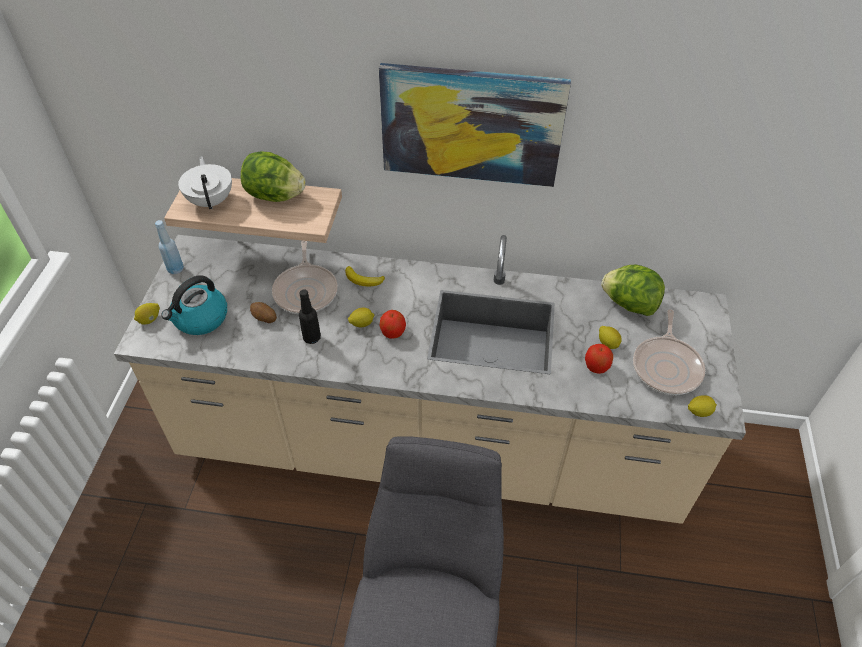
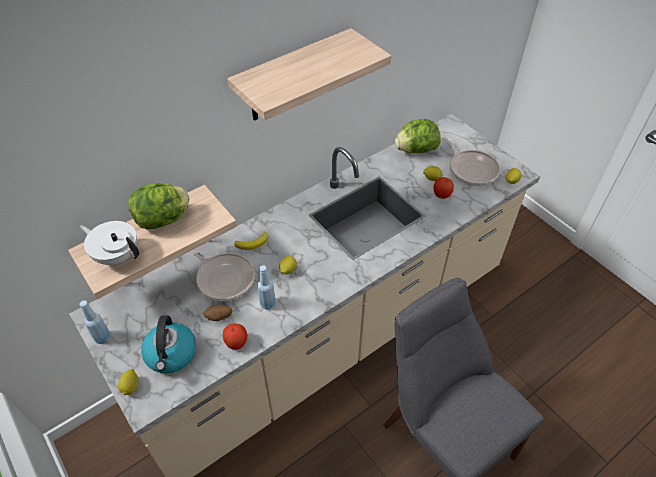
camera: 45 degrees left, 0 degrees up
black bottle [299,289,321,344] -> blue bottle [258,265,276,309]
picture [379,63,571,187] -> shelf [227,28,391,121]
apple [379,310,406,339] -> apple moved to [223,323,248,350]

